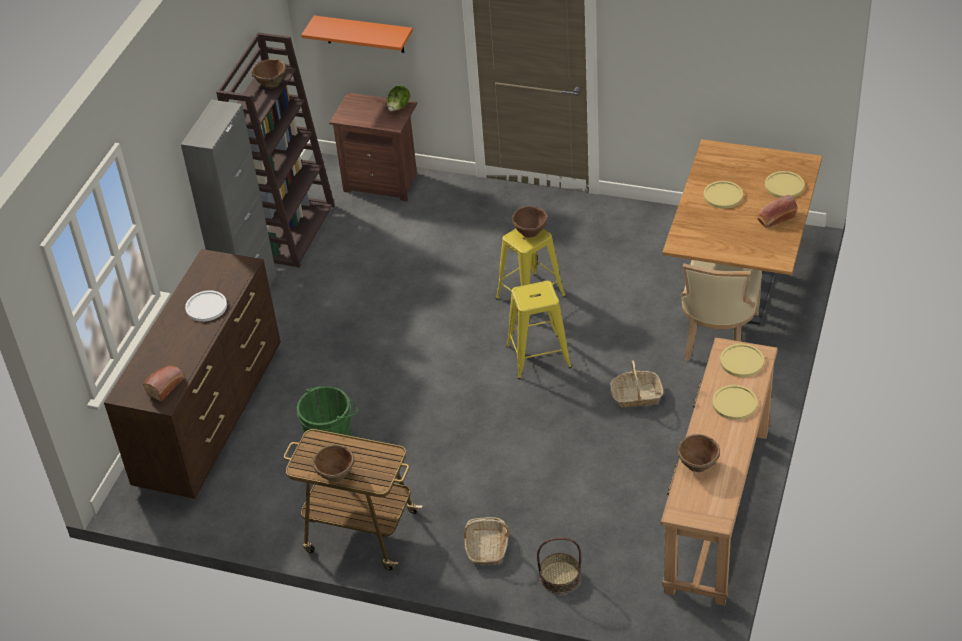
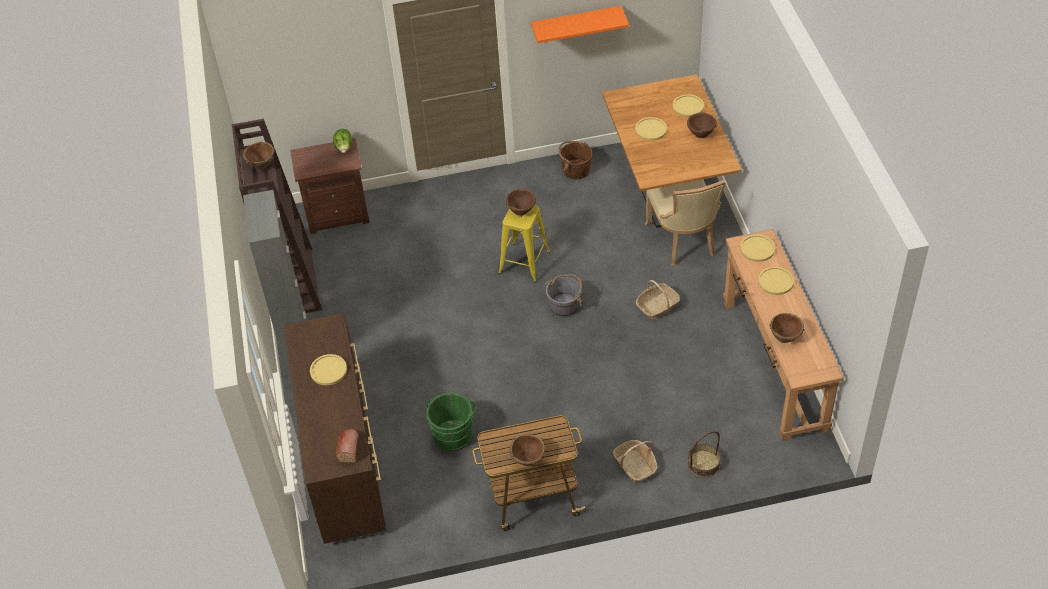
camera: 30 degrees left, 5 degrees up
white plate [185,290,227,322] -> yellow plate [310,354,347,385]
orange shelf [301,15,413,53] -> orange shelf moved to [531,6,629,43]
yellow stool [506,281,572,379] -> grey bucket [545,274,583,317]
bread [758,195,797,228] -> brown bowl [687,112,717,138]
none -> brown bucket [558,141,592,179]

